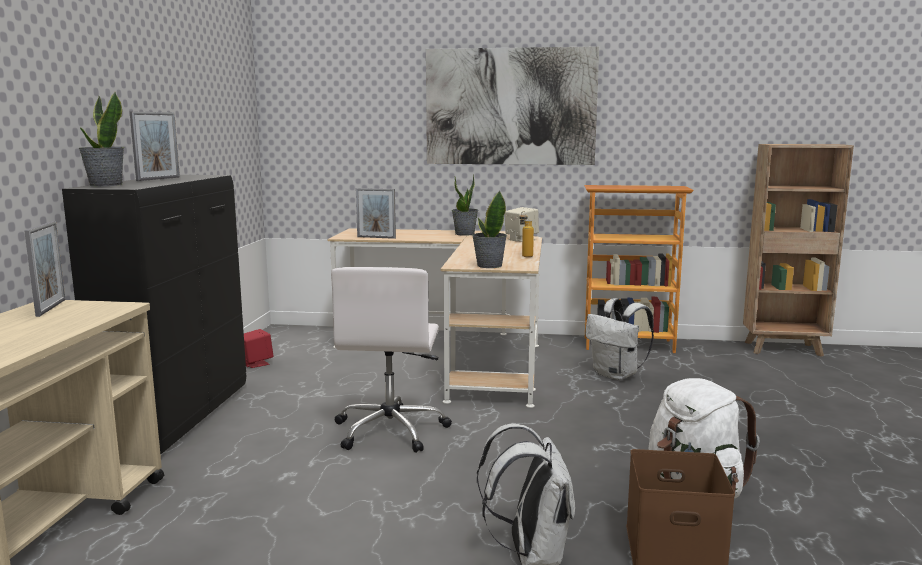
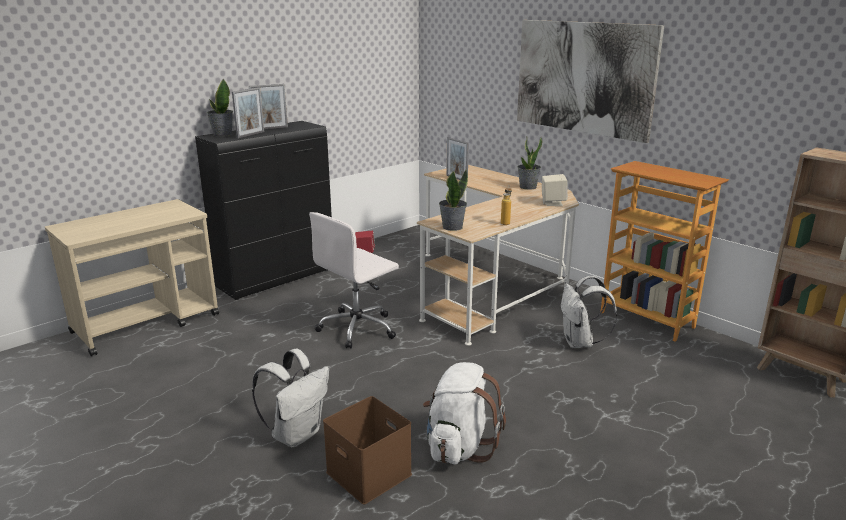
camera: 40 degrees right, 10 degrees up
picture frame [24,221,66,317] -> picture frame moved to [232,87,264,138]

